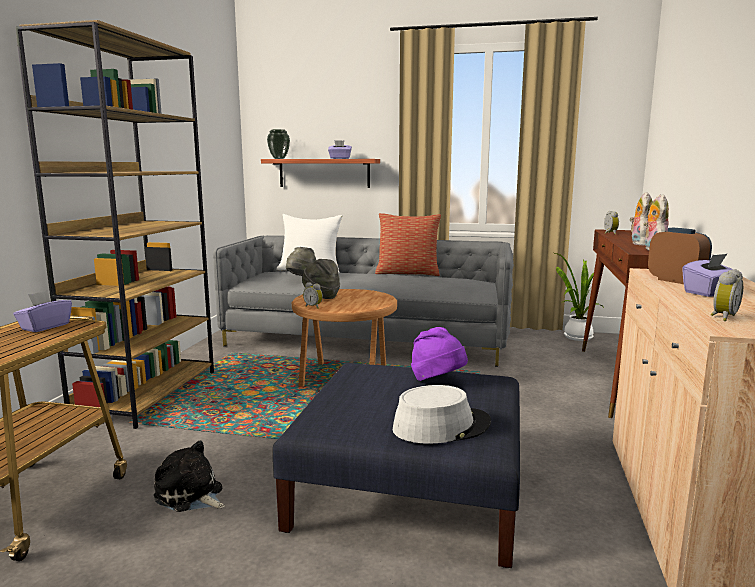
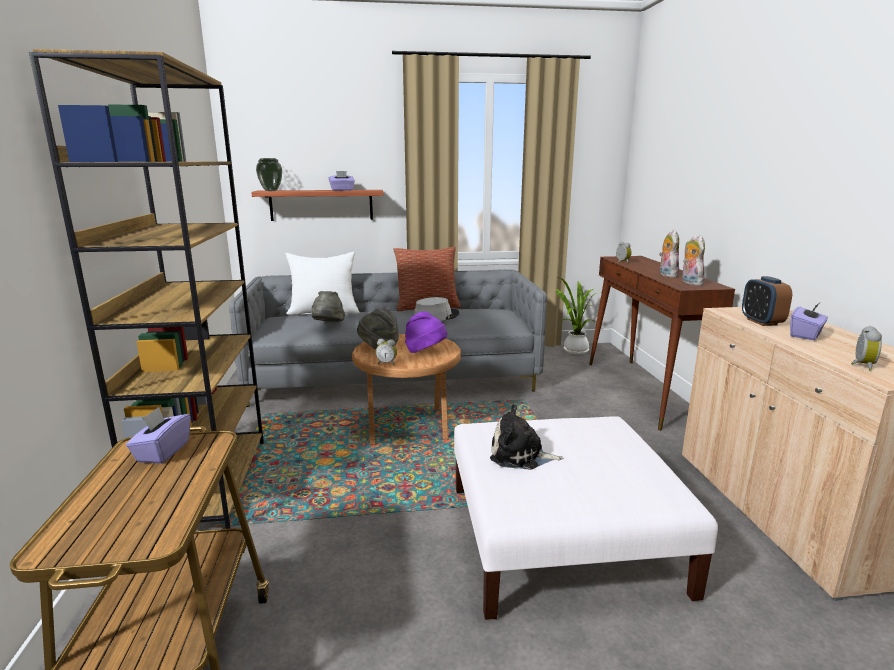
camera: 20 degrees left, 5 degrees up
plush toy [154,441,225,512] -> plush toy moved to [490,404,563,470]
blue ottoman [273,363,520,568] -> white ottoman [454,416,718,620]
grey hat [393,385,491,444] -> grey hat moved to [414,297,459,321]
purple hat [411,327,468,381] -> purple hat moved to [405,312,447,353]
alarm clock [648,228,712,284] -> alarm clock turned 135 degrees counterclockwise [742,276,792,326]

